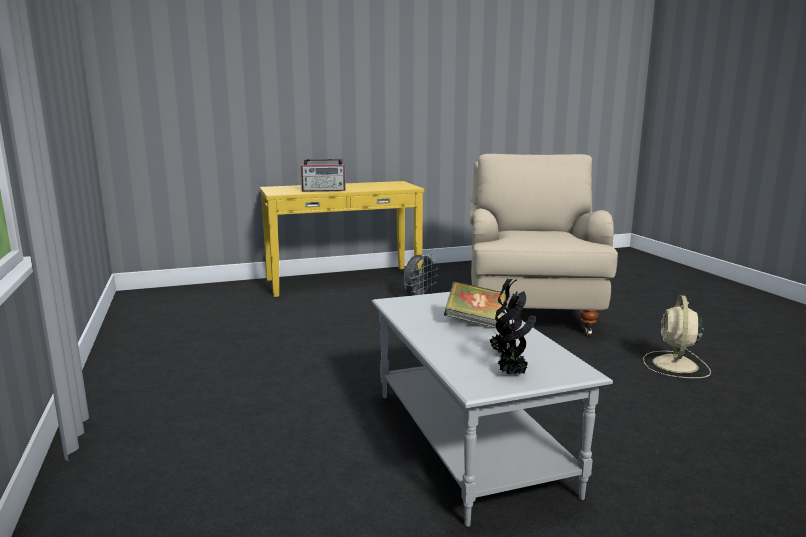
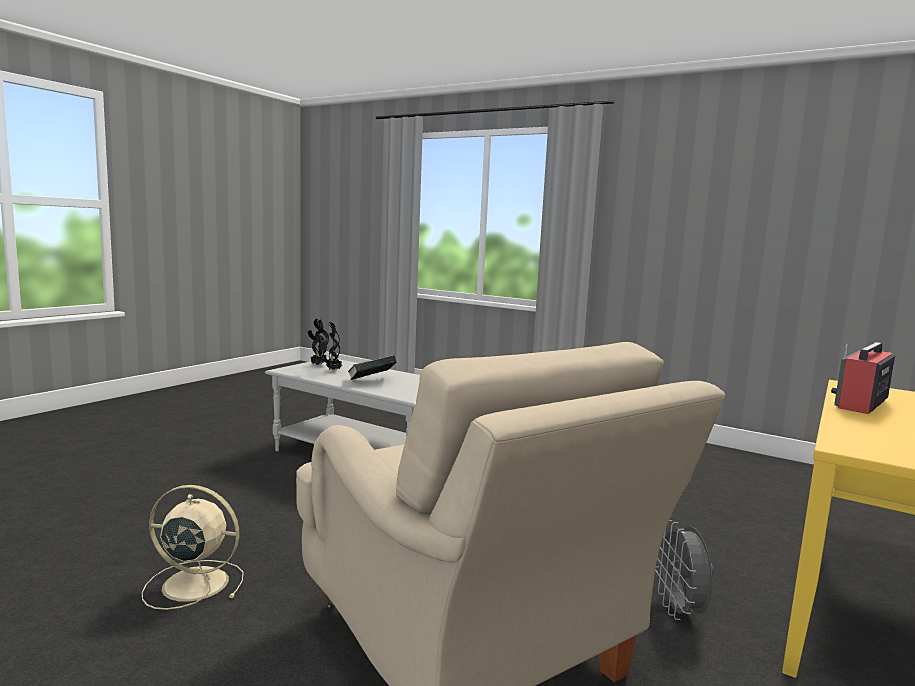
camera: 140 degrees right, 5 degrees down
beige fan [643,295,711,378] -> beige fan turned 60 degrees counterclockwise [142,485,244,610]

